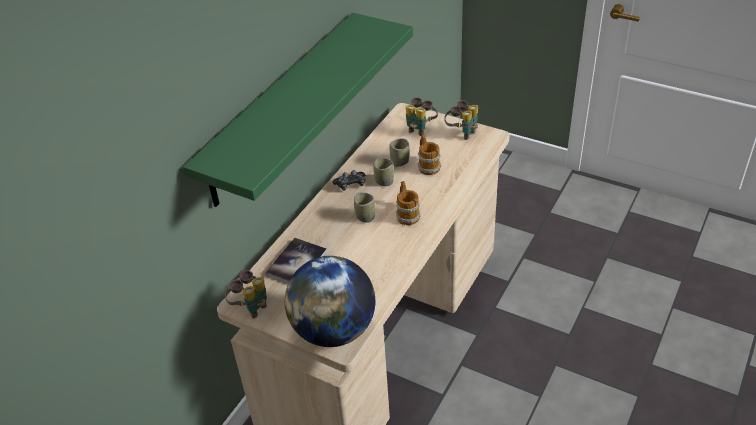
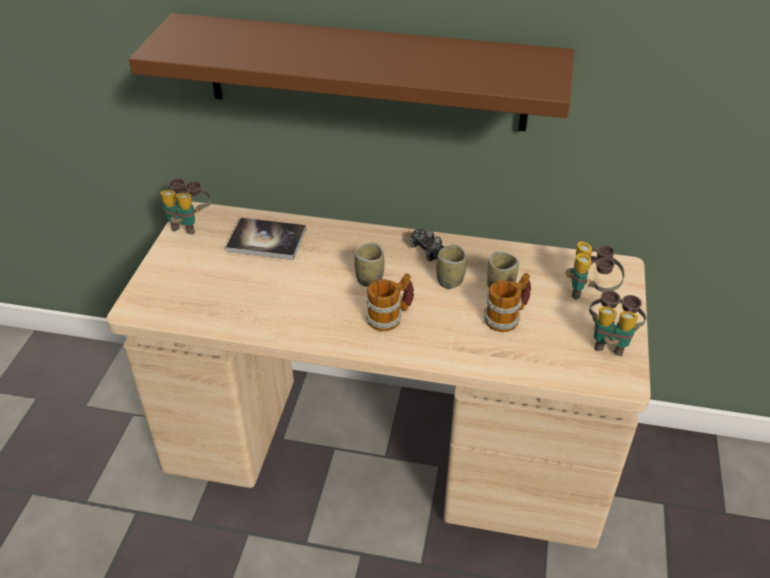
camera: 70 degrees right, 0 degrees up
green shelf [183,13,413,207] -> brown shelf [129,13,574,131]
globe [285,256,375,347] -> none

